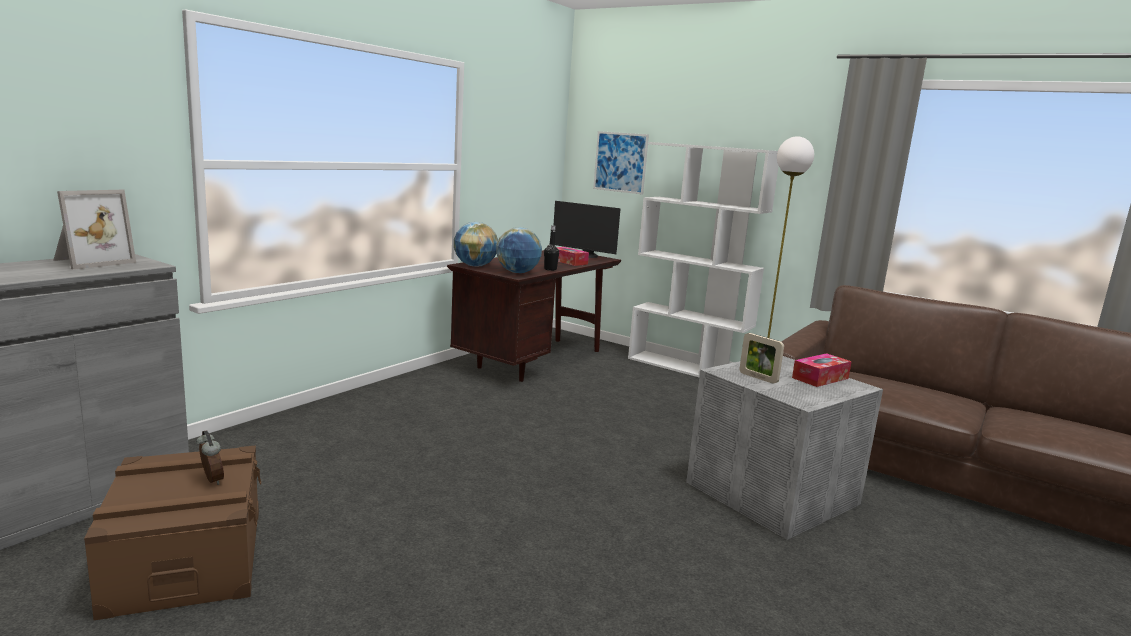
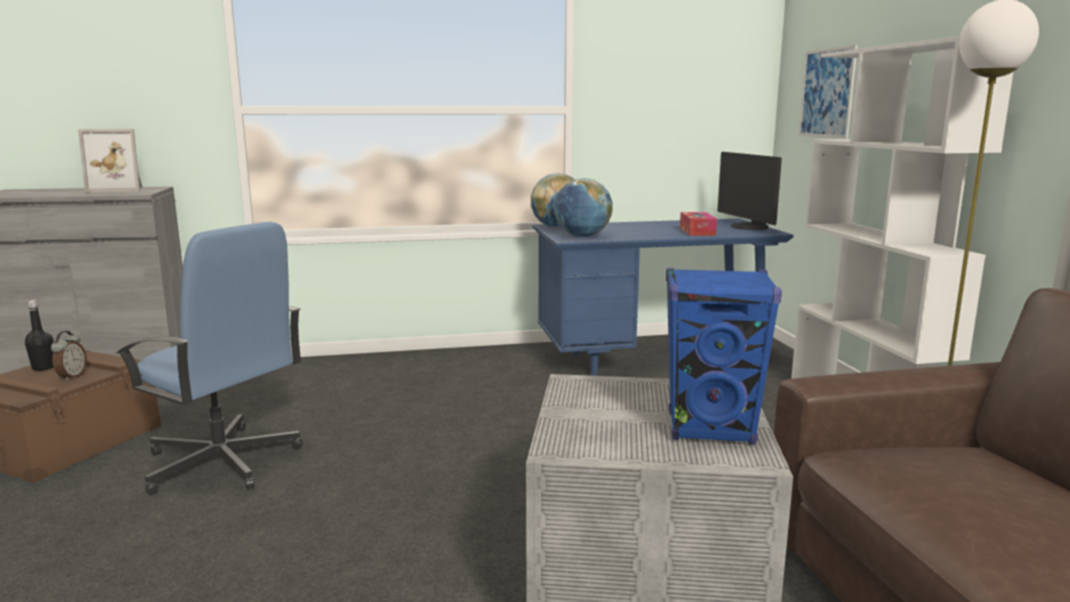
camera: 45 degrees right, 0 degrees up
brown desk [447,250,621,382] -> blue desk [532,218,794,376]
black bottle [544,225,559,271] -> black bottle moved to [25,300,54,371]
picture frame [739,333,784,384] -> none
tissue box [792,353,852,387] -> blue speaker [666,268,782,445]
none -> blue office chair [116,222,303,494]

